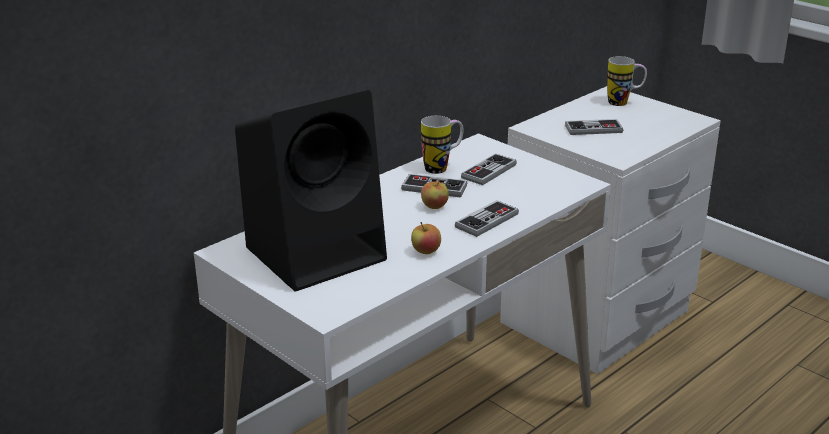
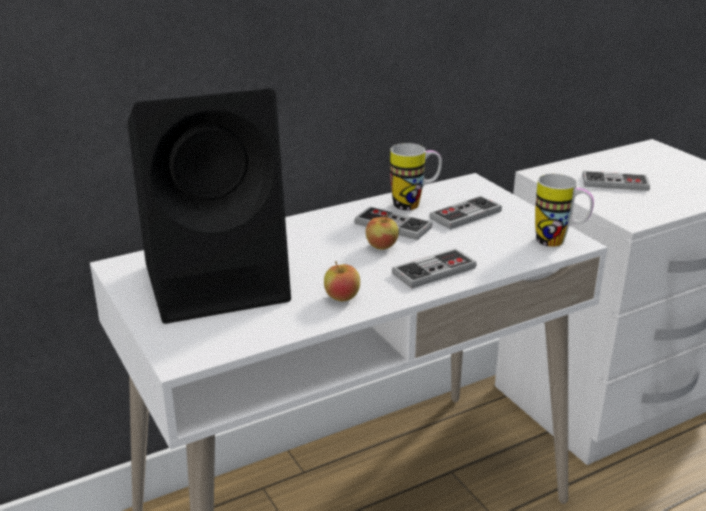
camera: 15 degrees right, 0 degrees up
mug [607,56,647,106] -> mug moved to [535,174,594,247]

